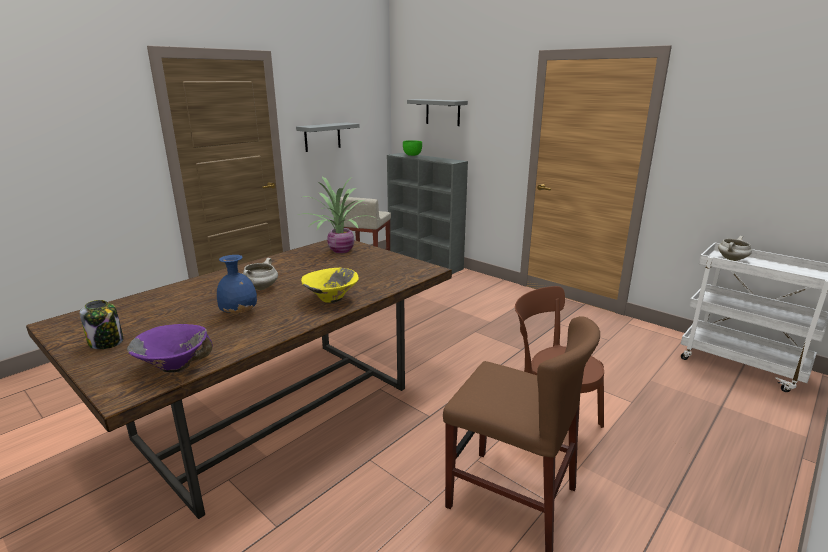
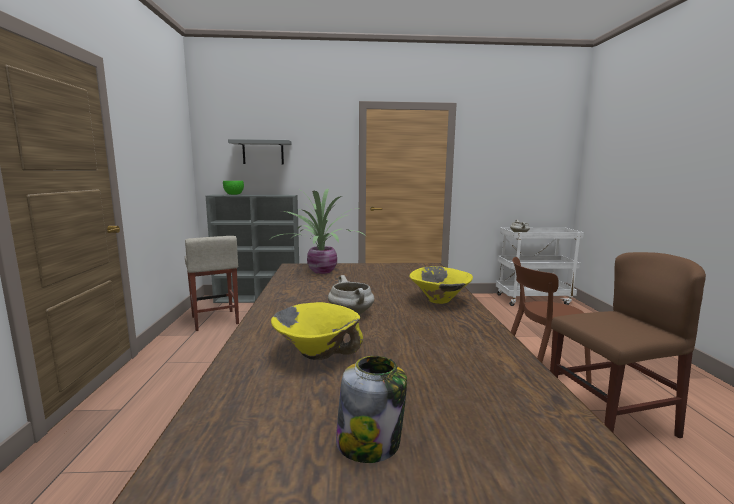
camera: 45 degrees left, 10 degrees down
purple bowl [127,324,213,372] -> none
blue vase [217,255,257,315] -> none
grey shelf [296,122,359,152] -> none
none -> yellow bowl [271,302,363,360]

